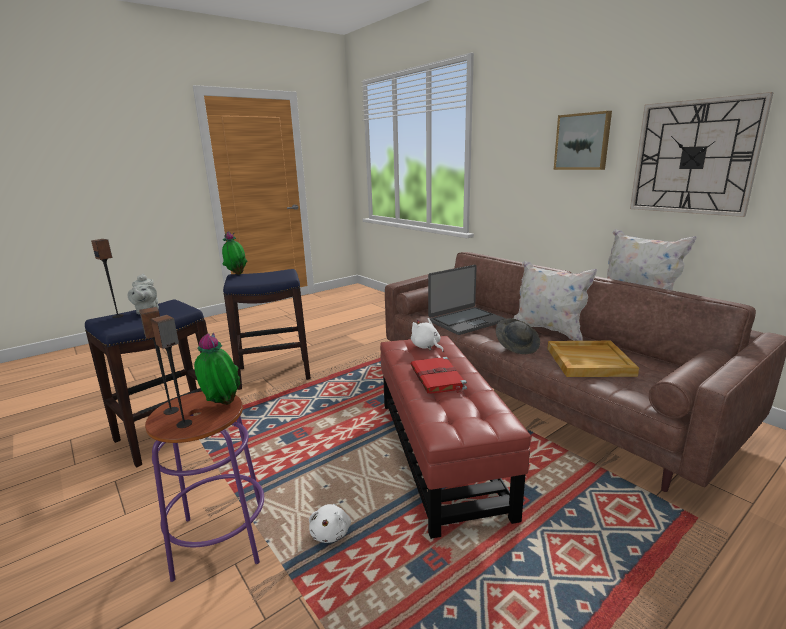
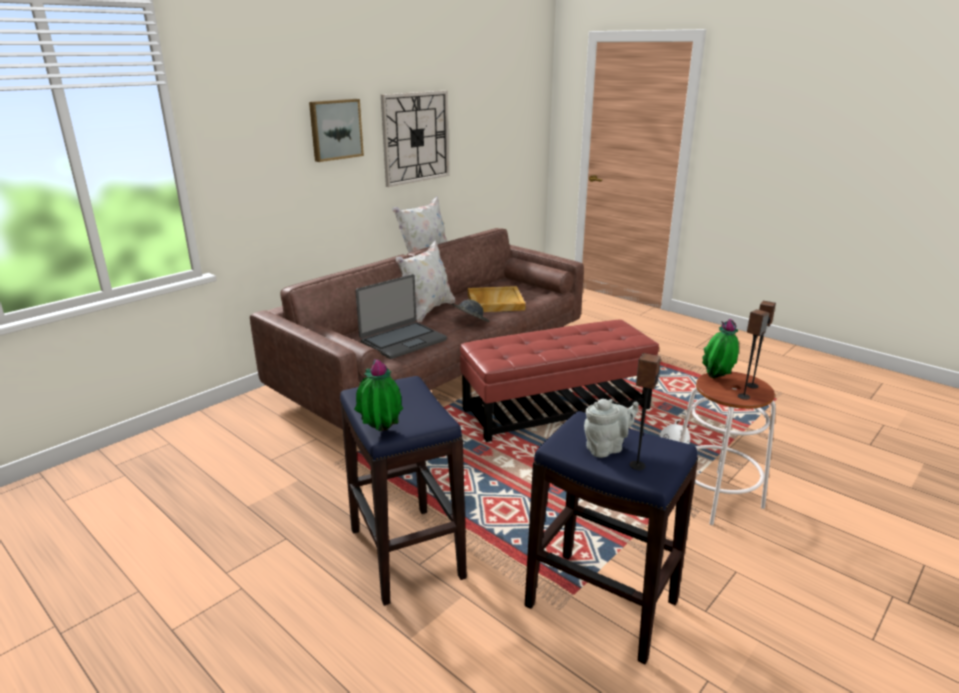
camera: 100 degrees left, 5 degrees up
purple stool [145,392,264,582] -> white stool [679,371,776,525]
white plush toy [411,318,444,352] -> none
red book [411,357,467,394] -> none
laptop [428,265,506,335] -> laptop turned 90 degrees clockwise [355,274,447,359]

